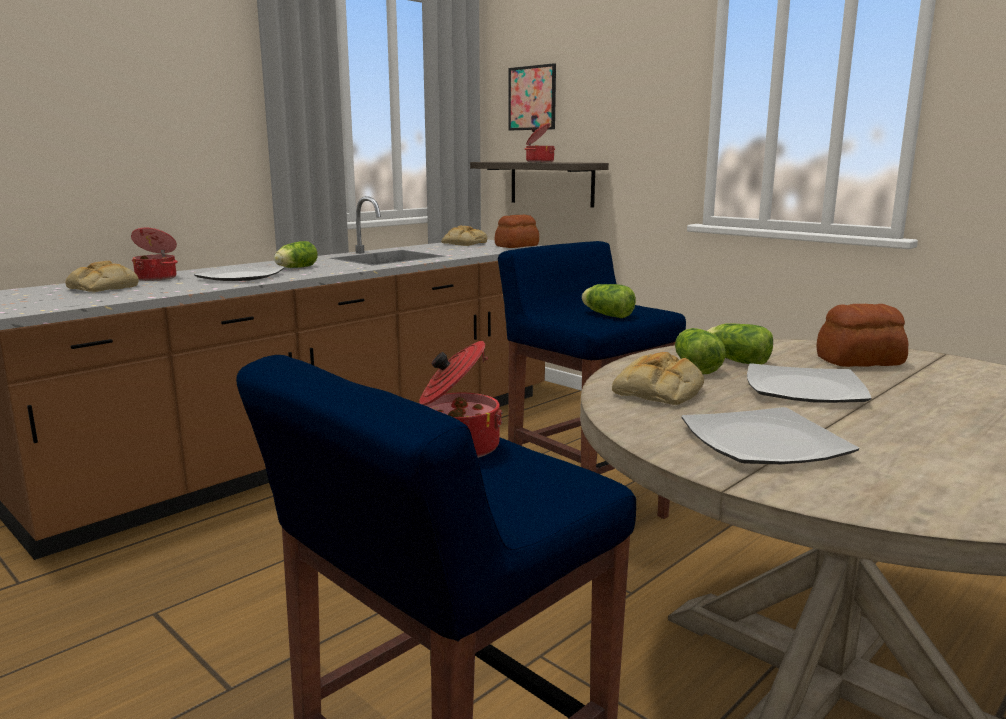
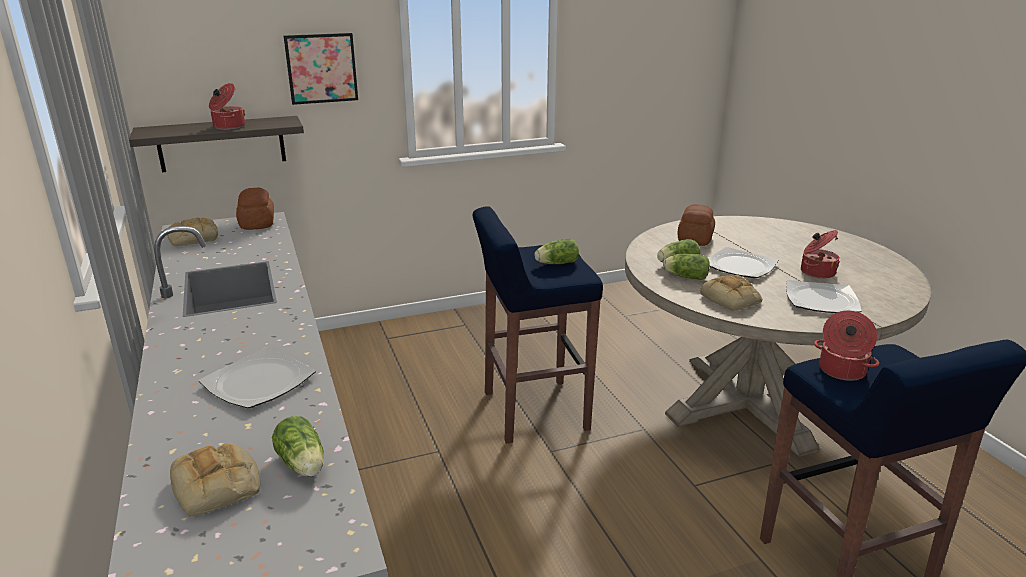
camera: 65 degrees left, 10 degrees up
cooking pot [131,228,178,281] -> cooking pot moved to [801,230,840,279]
lettuce [274,241,318,268] -> lettuce moved to [272,416,324,477]
picture [508,63,556,130] -> picture moved to [284,33,358,105]

